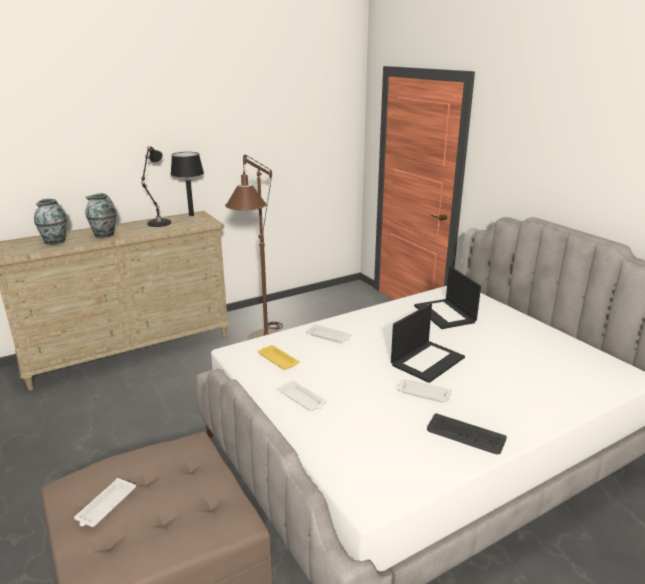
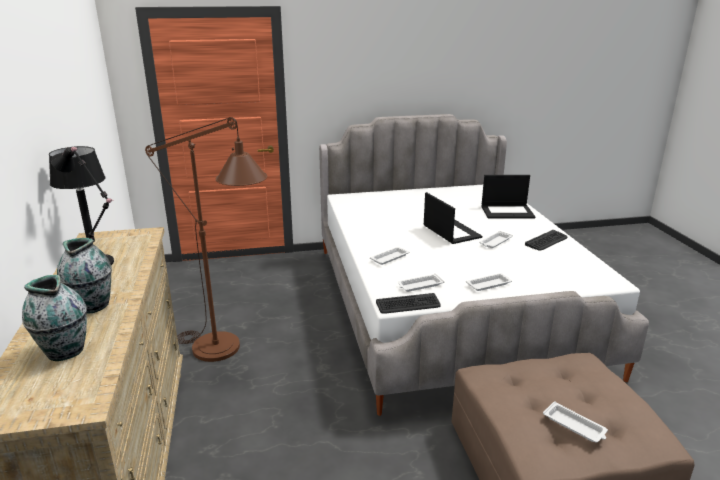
camera: 70 degrees left, 0 degrees up
yellow tray [258,345,300,370] -> white tray [398,273,445,292]
laptop [414,266,481,329] -> laptop moved to [481,175,535,218]
none -> keyboard [376,293,440,314]

